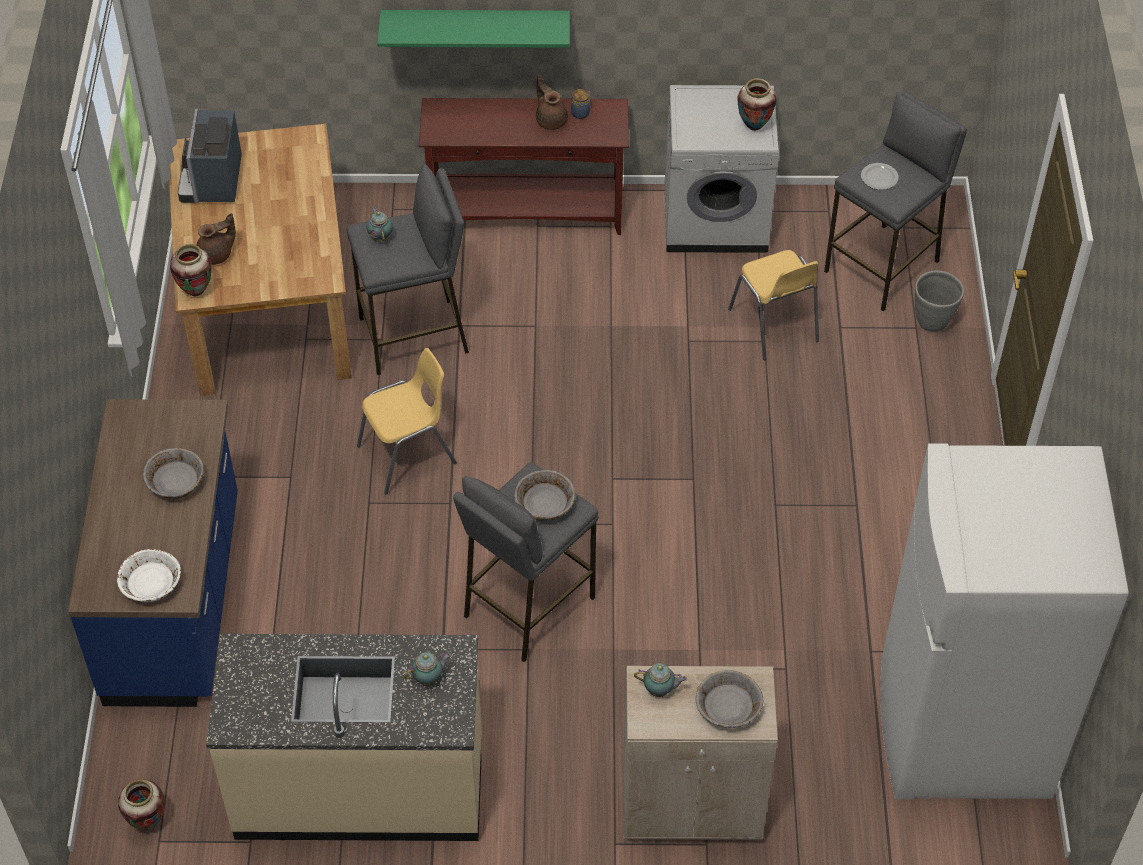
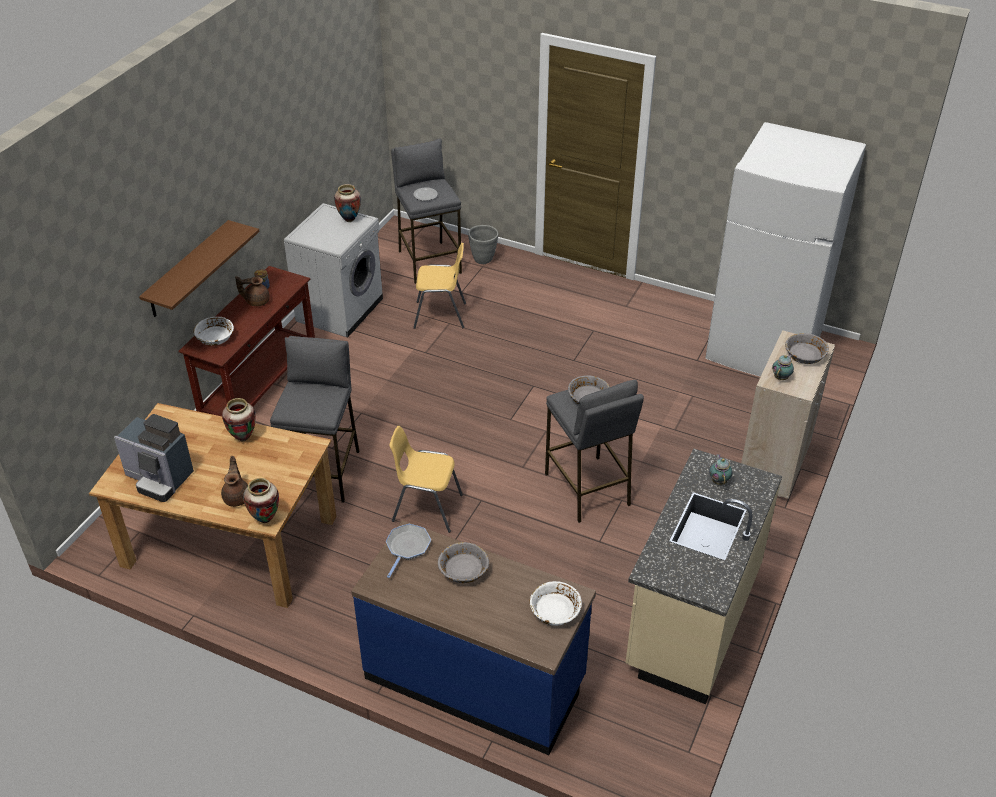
camera: 65 degrees left, 10 degrees down
vase [118,779,164,830] -> vase moved to [222,398,256,441]
yellow chair [357,348,457,494] -> yellow chair turned 75 degrees counterclockwise [389,426,463,533]
teapot [366,207,393,242] -> none
green shelf [377,10,570,48] -> brown shelf [139,220,260,317]
none -> white bowl [193,317,234,346]
none -> frying pan [386,524,431,578]

